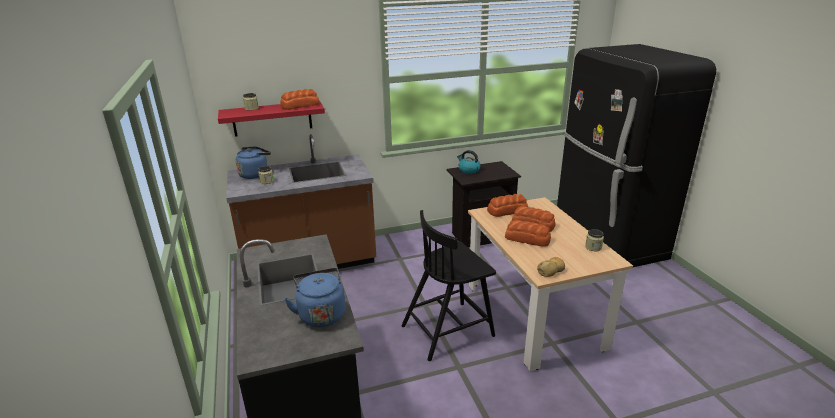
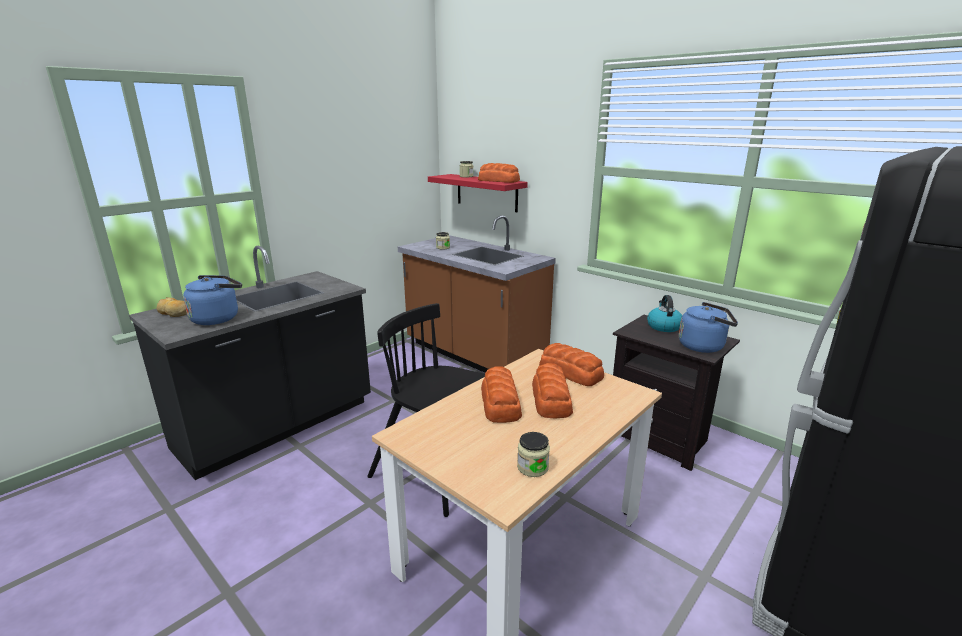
camera: 60 degrees right, 5 degrees down
blue kettle [236,147,271,179] -> blue kettle moved to [679,302,738,353]
bread [537,257,565,277] -> bread moved to [156,297,187,317]

